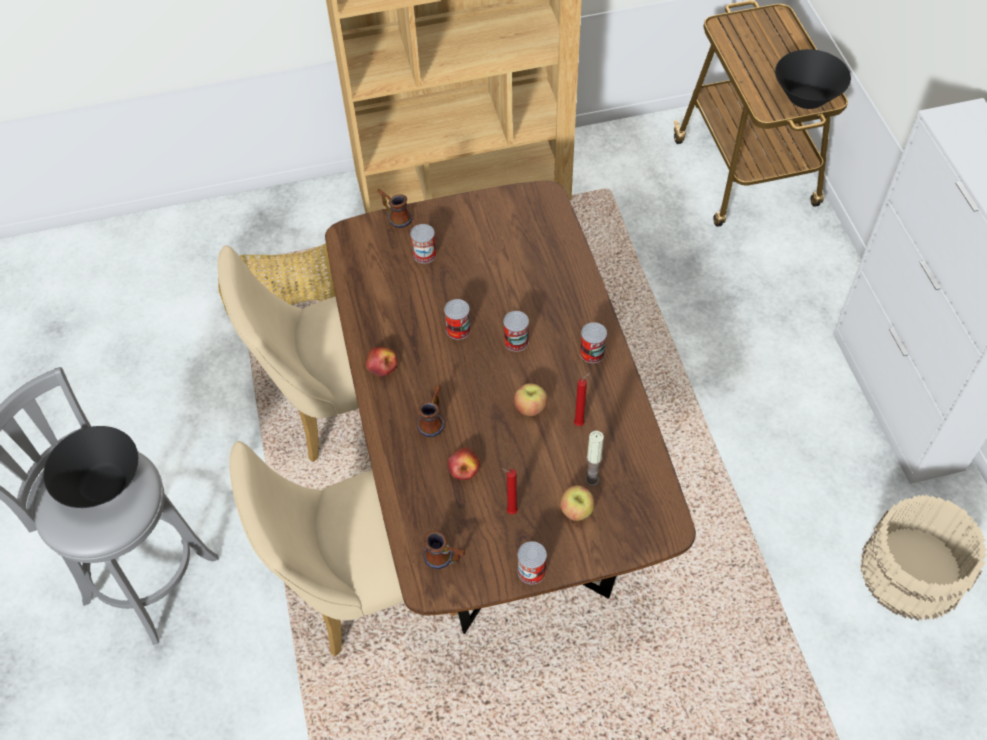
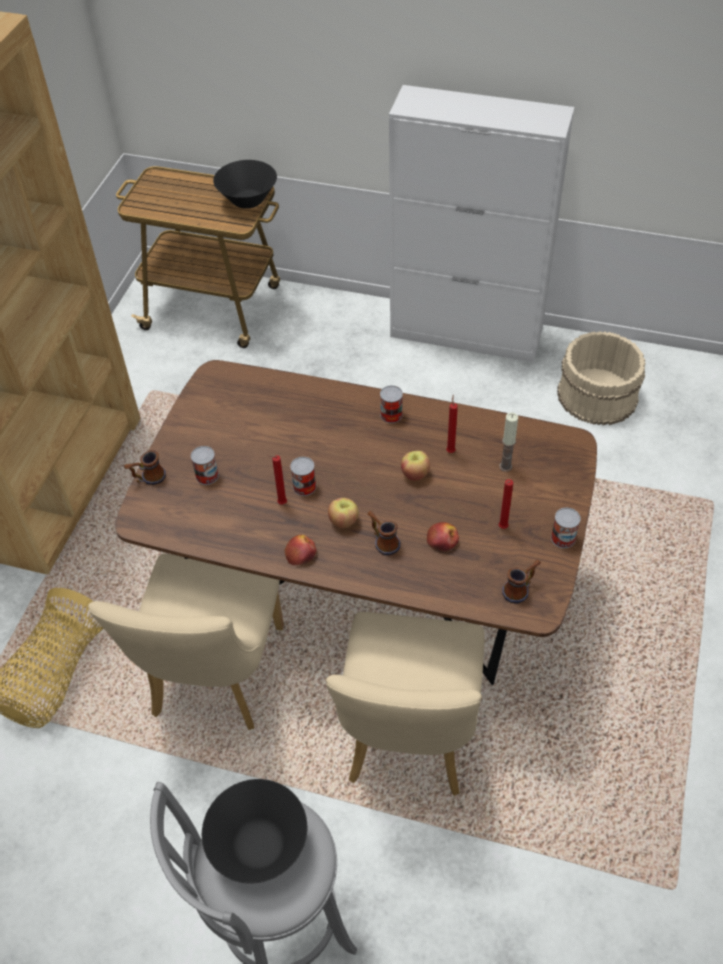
camera: 60 degrees left, 5 degrees down
can [503,311,529,352] -> none
apple [560,485,594,521] -> apple moved to [328,498,359,528]
none -> red candle [268,455,287,505]

